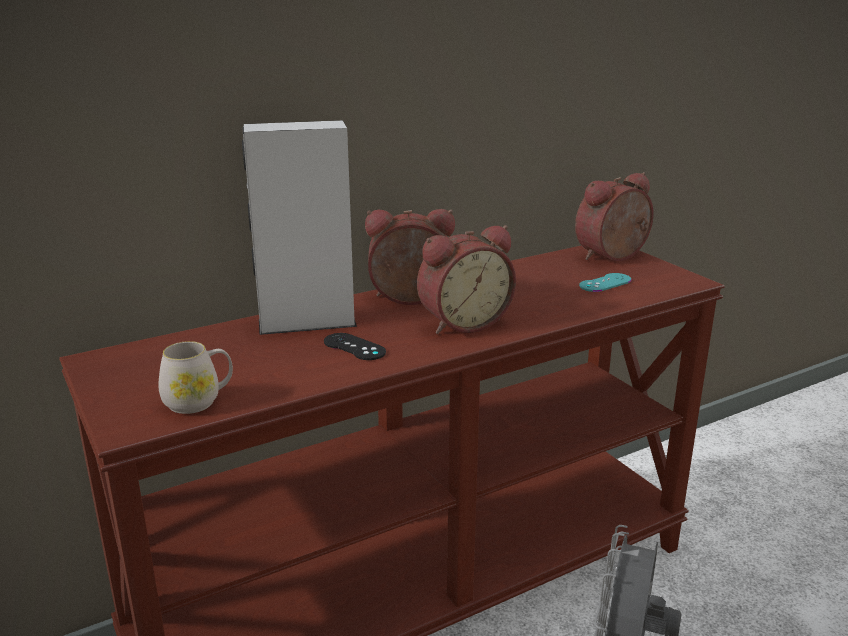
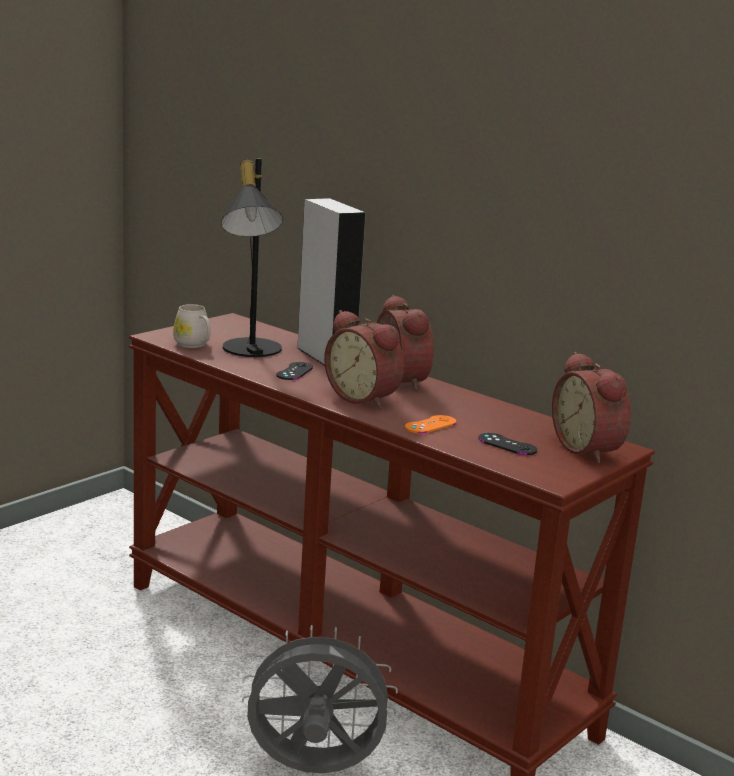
camera: 70 degrees right, 5 degrees down
alarm clock [575,172,654,261] -> alarm clock turned 150 degrees counterclockwise [552,352,631,463]
turquoise game controller [579,273,631,292] -> black game controller [478,433,537,455]
none -> black table lamp [221,158,283,357]
none -> orange game controller [405,415,457,434]

